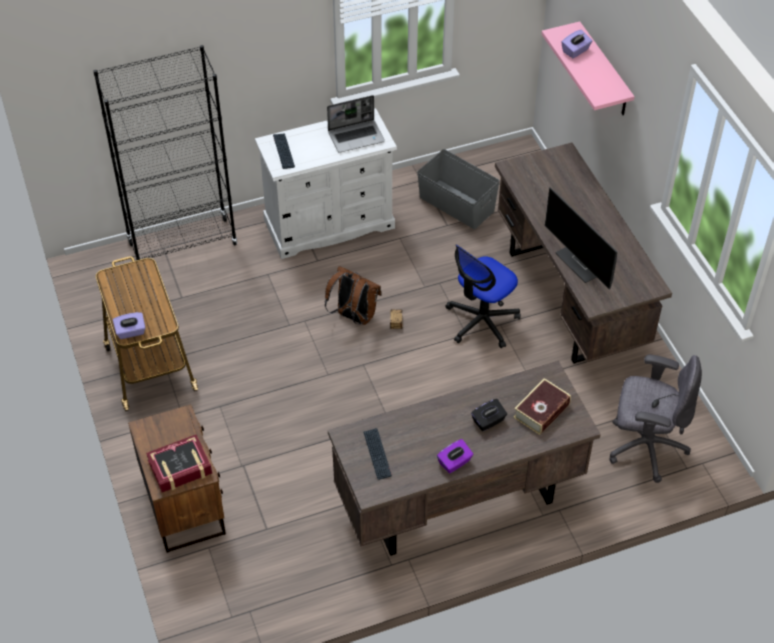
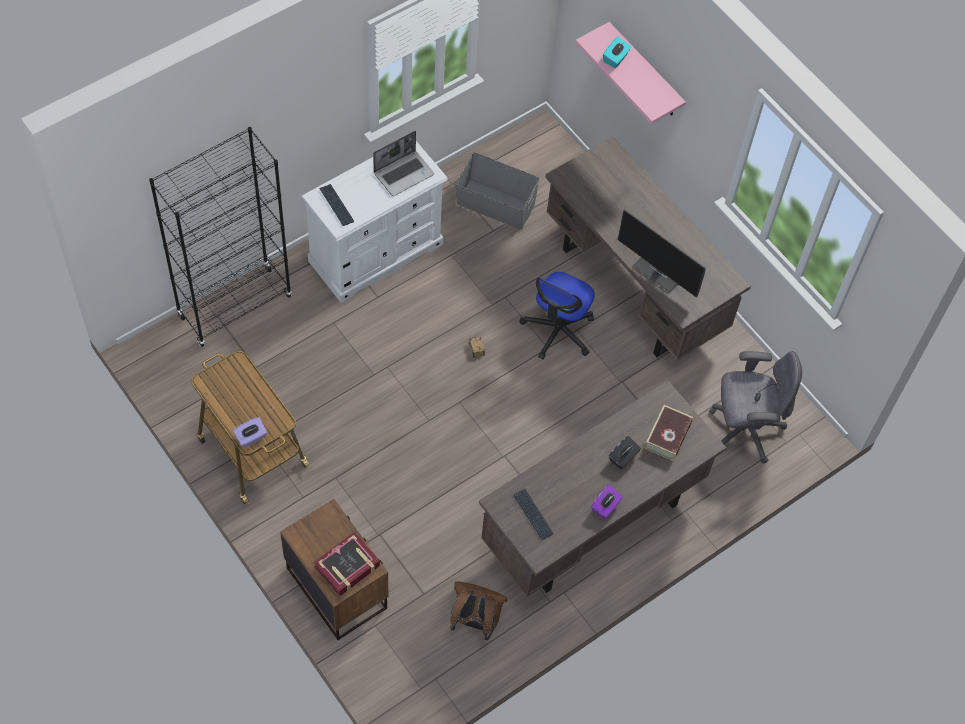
camera: 20 degrees left, 10 degrees up
brown backpack [325,266,382,325] -> brown backpack moved to [450,581,508,640]
purple tissue box [561,30,592,58] -> turquoise tissue box [603,37,631,68]

